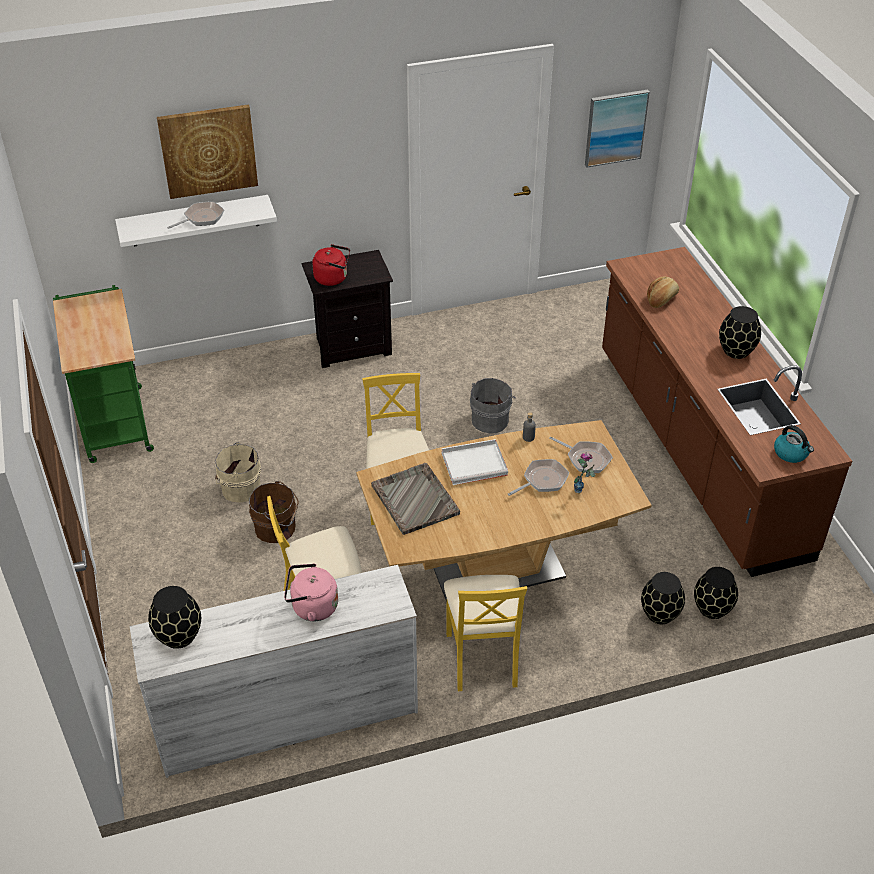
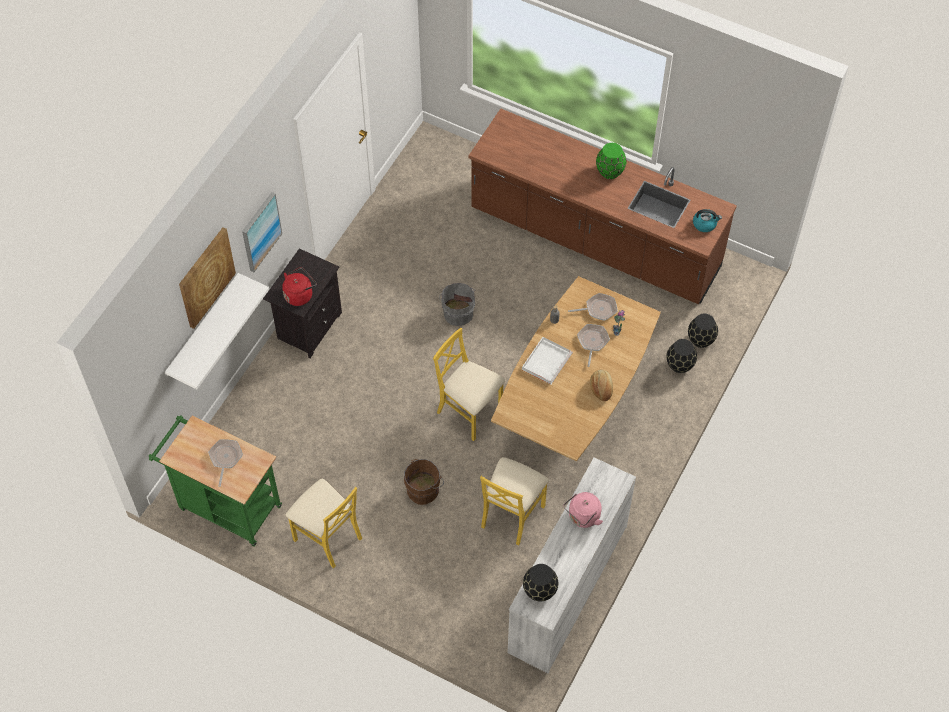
camera: 45 degrees left, 15 degrees up
frying pan [167,201,224,229] -> frying pan moved to [208,439,243,487]
beige bucket [215,442,261,502] -> none
grey tray [371,463,460,535] -> none
yellow chair [444,575,527,691] -> yellow chair moved to [286,478,362,568]
picture [585,90,650,167] -> picture moved to [242,192,282,272]
bread [647,276,679,308] -> bread moved to [590,369,613,401]
black vase [719,306,761,359] -> green vase [596,143,626,179]

